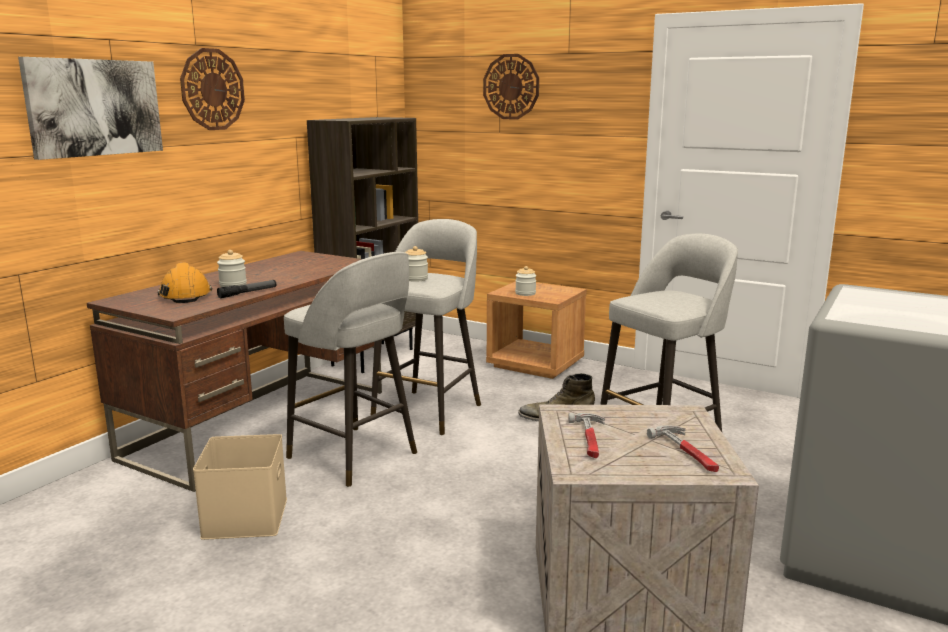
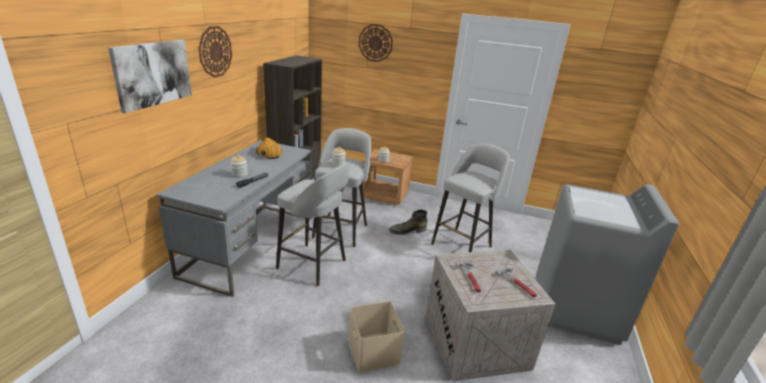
camera: 15 degrees left, 10 degrees up
brown desk [87,251,382,492] -> grey desk [156,140,312,297]
orange hard hat [157,263,213,303] -> orange hard hat moved to [256,138,282,159]
beige storage box [193,434,287,540] -> beige storage box moved to [348,301,405,373]

